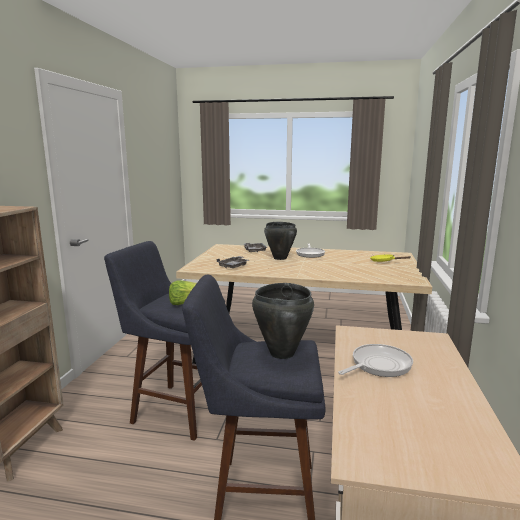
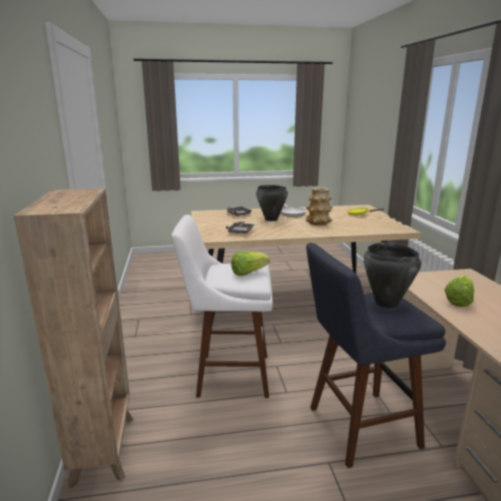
camera: 20 degrees left, 5 degrees up
blue stool [104,241,225,441] -> white stool [172,215,273,398]
frying pan [338,344,413,377] -> lettuce [445,275,474,307]
none -> vase [306,187,333,225]

